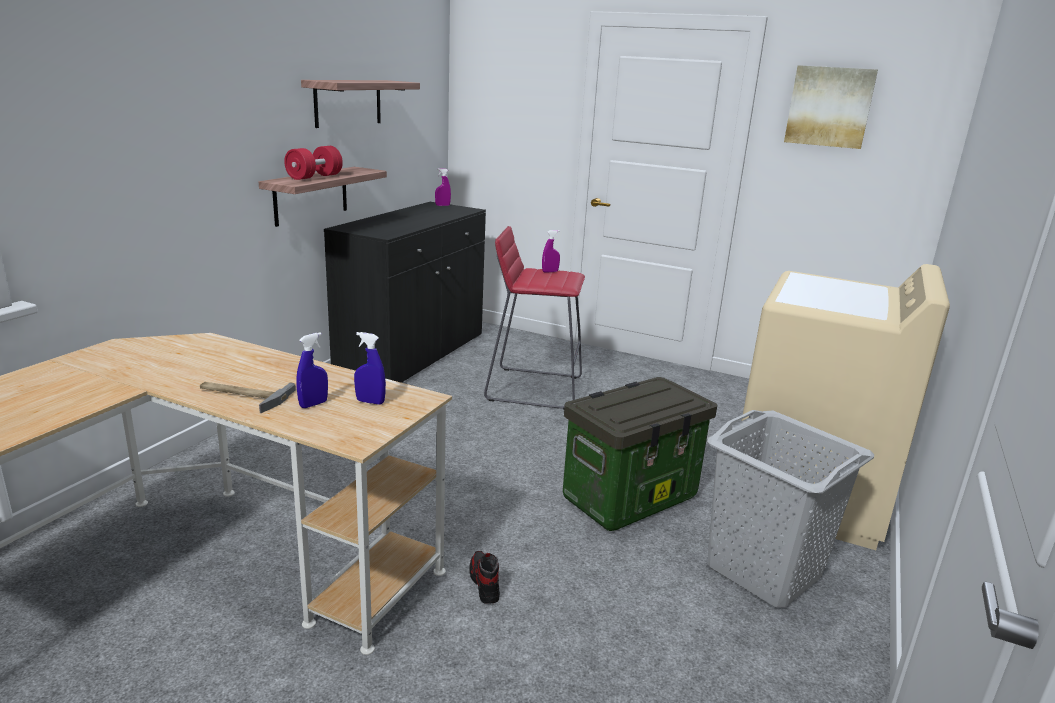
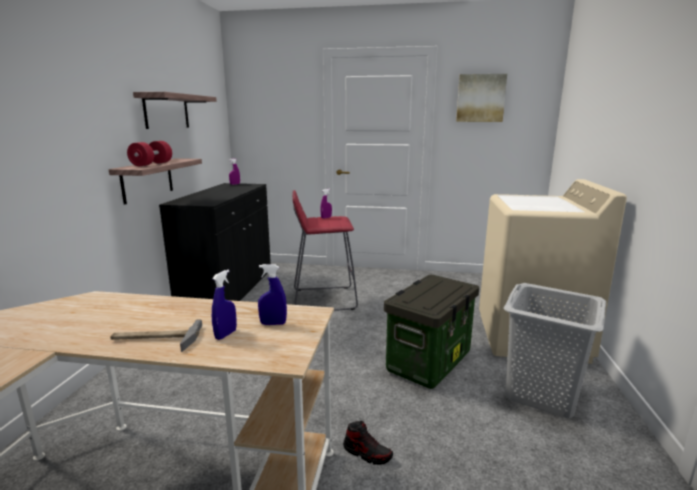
camera: 15 degrees left, 5 degrees down
shoe [469,551,500,604] -> shoe turned 150 degrees clockwise [343,421,393,465]

